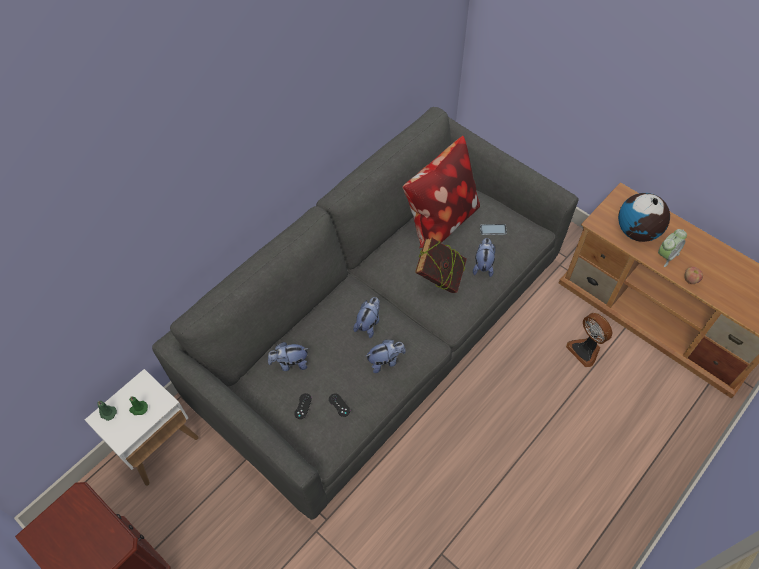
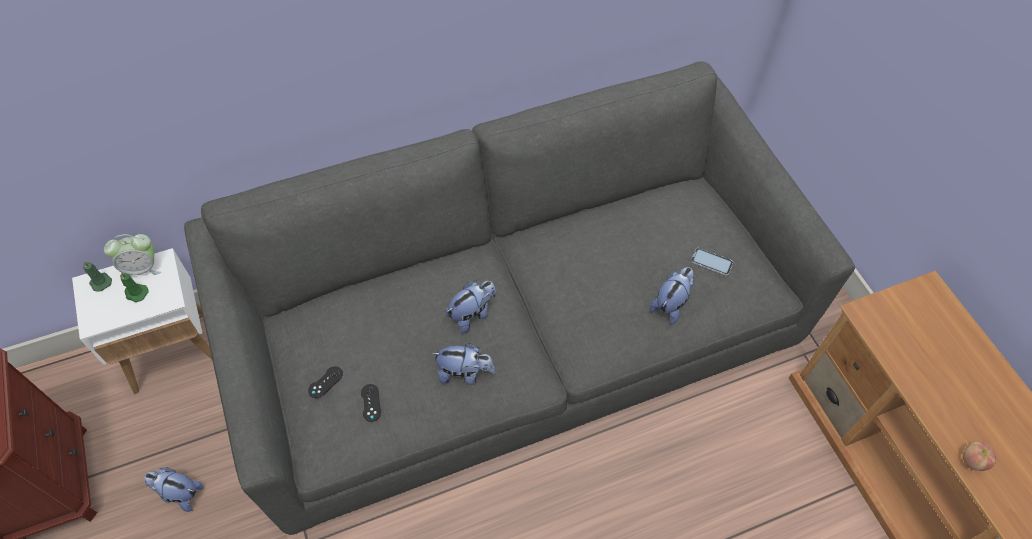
camera: 25 degrees right, 0 degrees up
plush toy [268,342,309,371] -> plush toy moved to [144,468,204,512]
pillow [403,136,480,248] -> none
book [415,238,467,293] -> none
fan [566,313,612,367] -> none
globe [618,193,670,242] -> none
alarm clock [658,229,687,267] -> alarm clock moved to [104,234,161,277]

